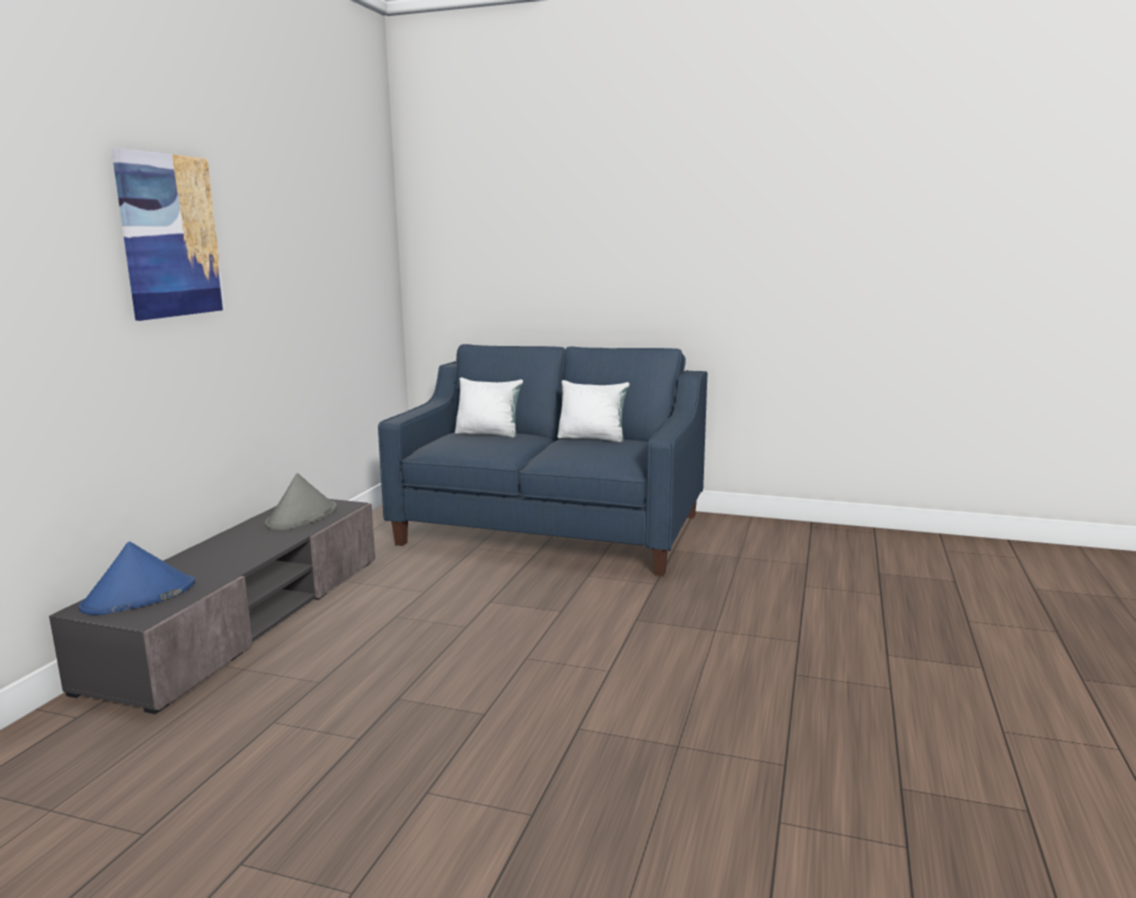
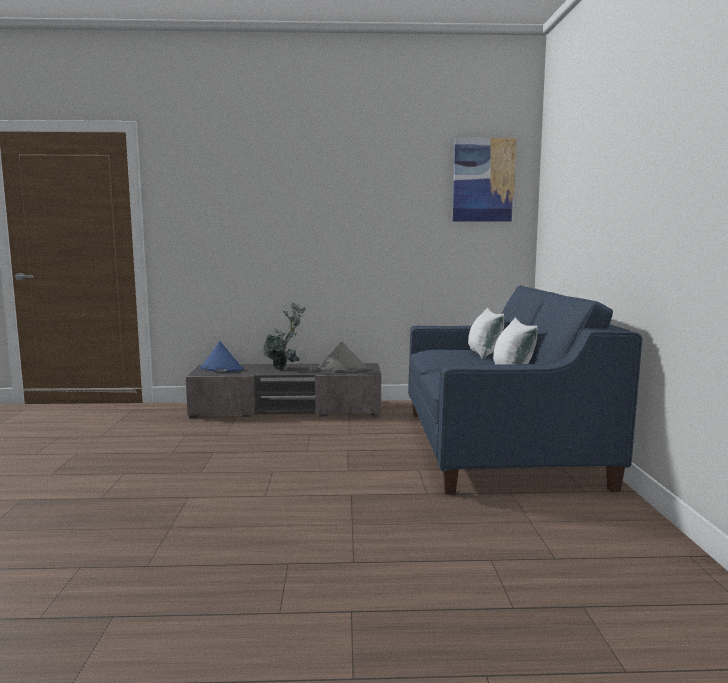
camera: 70 degrees right, 5 degrees down
picture [111,148,225,321] -> picture moved to [453,137,516,222]
none -> potted plant [263,303,306,370]

